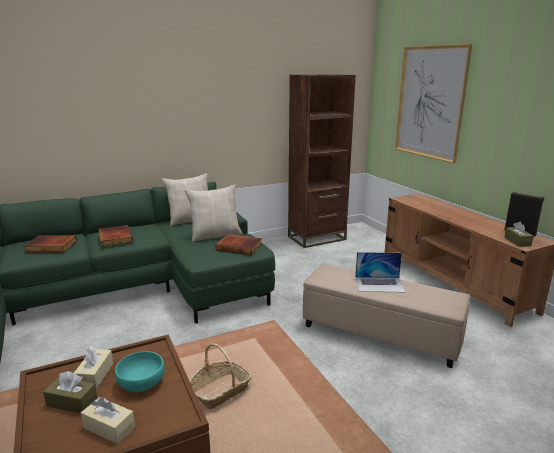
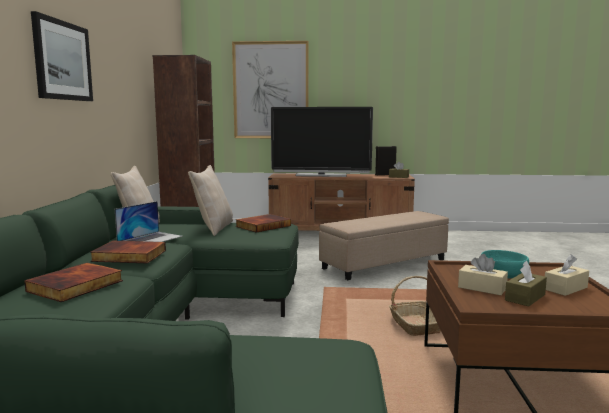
camera: 60 degrees left, 10 degrees down
laptop [355,252,406,293] -> laptop moved to [115,201,183,242]
none -> picture [31,11,93,101]
none -> television [271,107,373,177]

